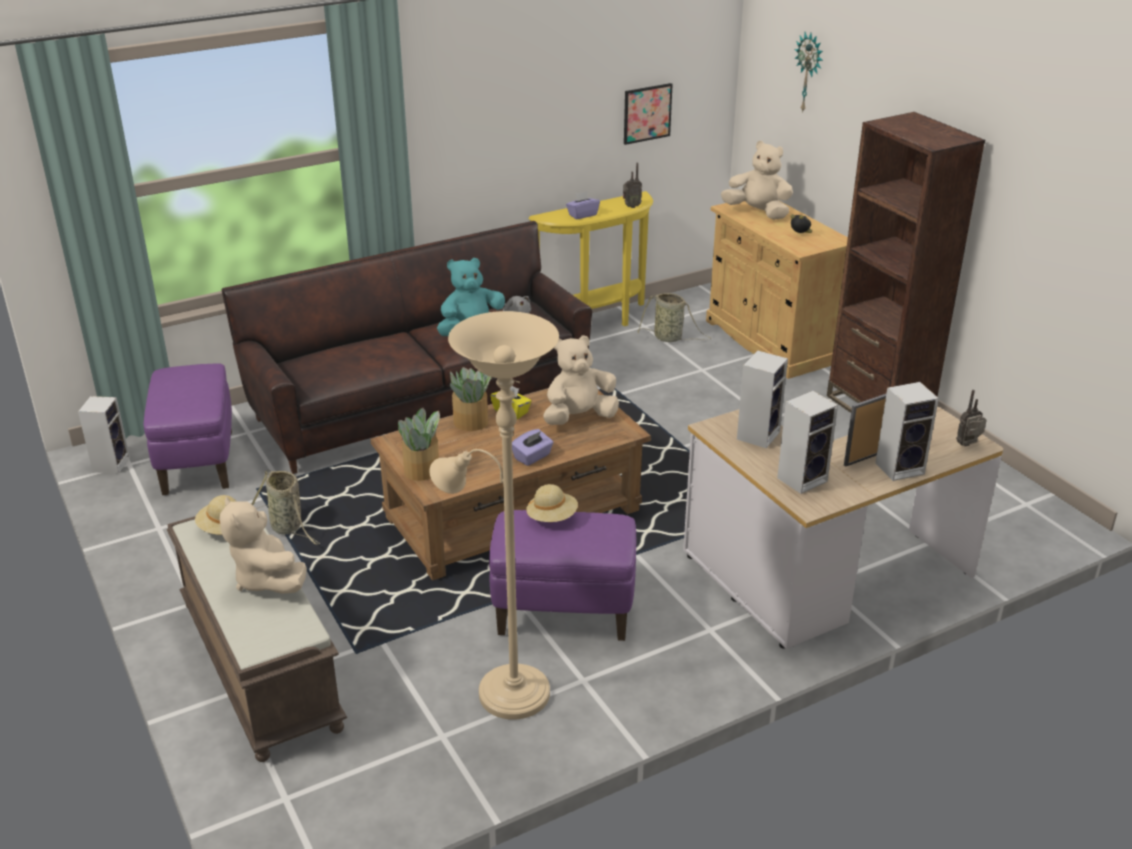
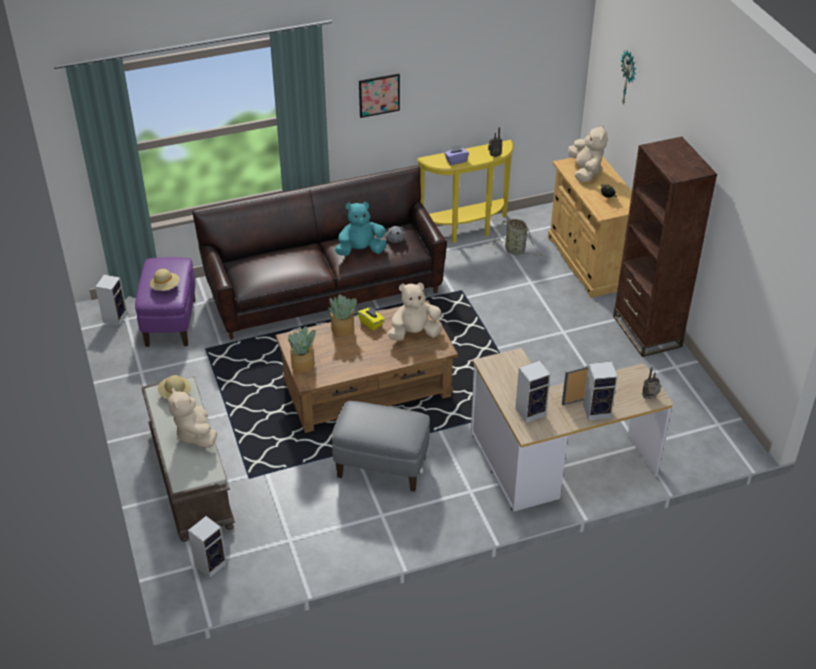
camera: 10 degrees right, 10 degrees up
basket [252,470,320,545] -> none
beige floor lamp [429,311,559,720] -> none
purple ottoman [489,510,636,641] -> grey ottoman [332,401,430,492]
purple tissue box [512,429,554,466] -> none
beige hat [526,484,578,522] -> beige hat moved to [150,269,180,291]
picture [624,83,673,145] -> picture moved to [359,73,400,118]
beige plush toy [721,141,793,219] -> beige plush toy turned 45 degrees clockwise [568,124,607,183]
speaker [737,351,788,448] -> speaker moved to [188,516,227,578]

